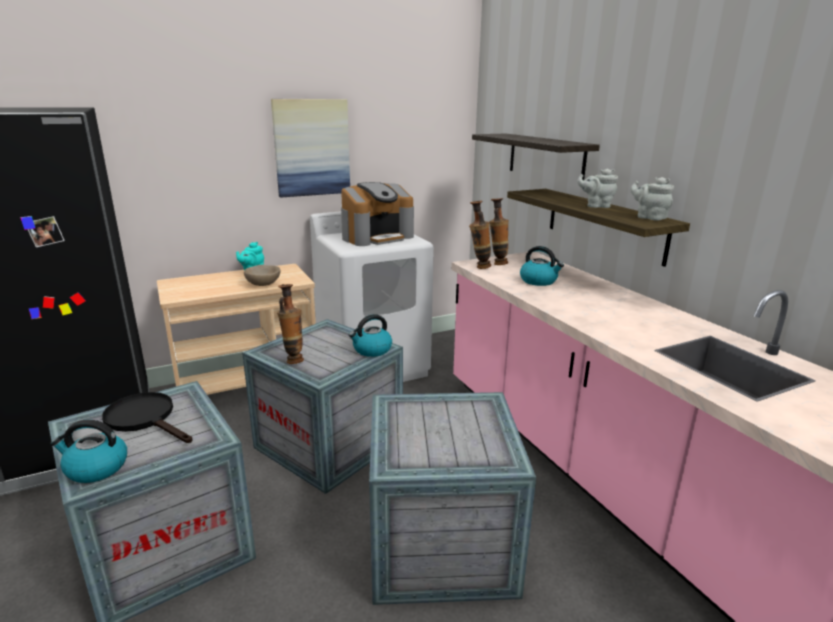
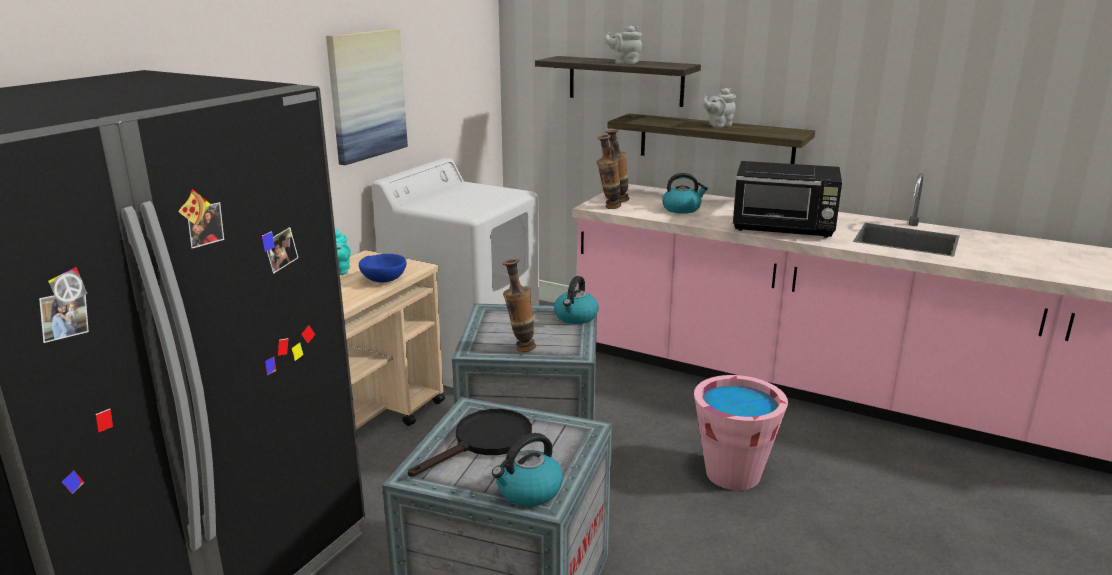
camera: 35 degrees left, 0 degrees up
black frying pan [102,392,193,443] -> black frying pan turned 135 degrees clockwise [408,409,532,476]
beige bowl [244,265,281,286] -> blue bowl [359,254,406,283]
coffee machine [341,182,414,246] -> none
crate [369,392,536,605] -> pink bucket [694,375,788,490]
grey teapot [630,177,674,221] -> grey teapot moved to [604,26,643,64]
none -> black microwave [733,161,842,238]

